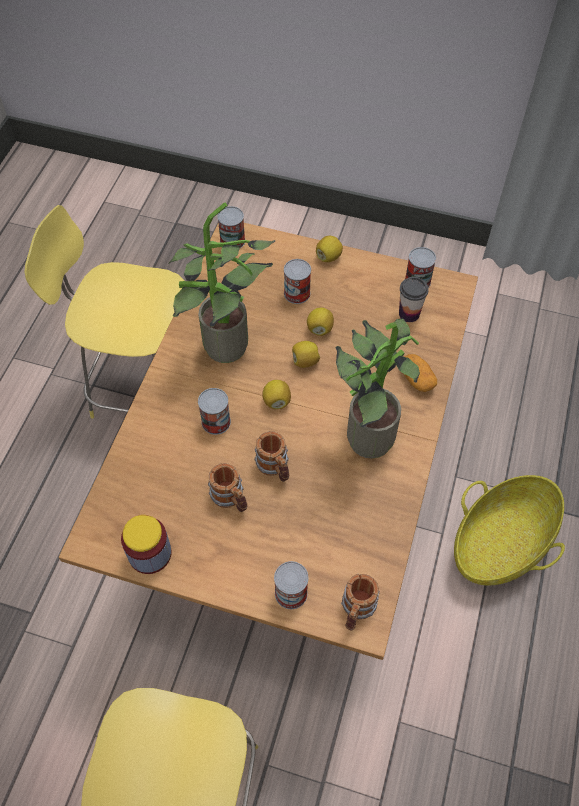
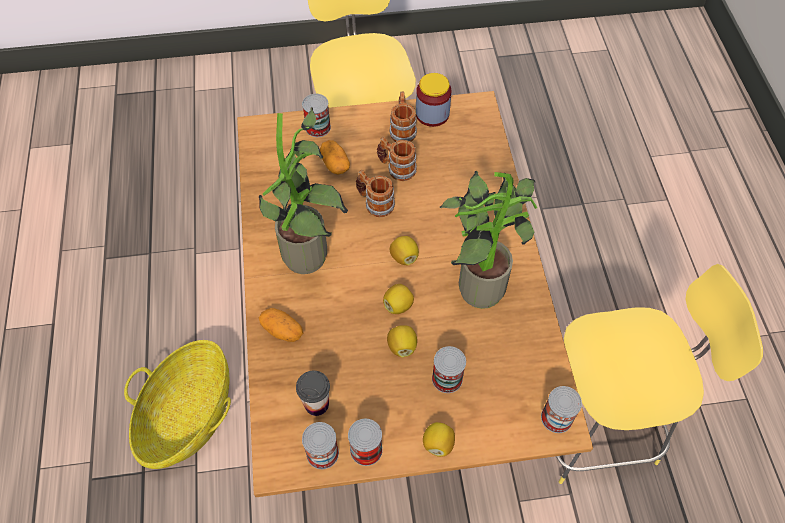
camera: 155 degrees right, 0 degrees up
can [198,388,231,435] -> can moved to [348,419,383,466]
mug [341,574,380,631] -> mug moved to [390,92,417,142]
none -> potato [320,140,350,175]

